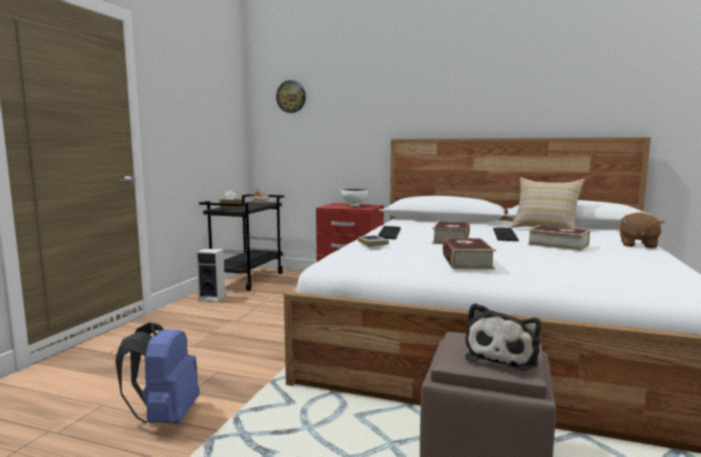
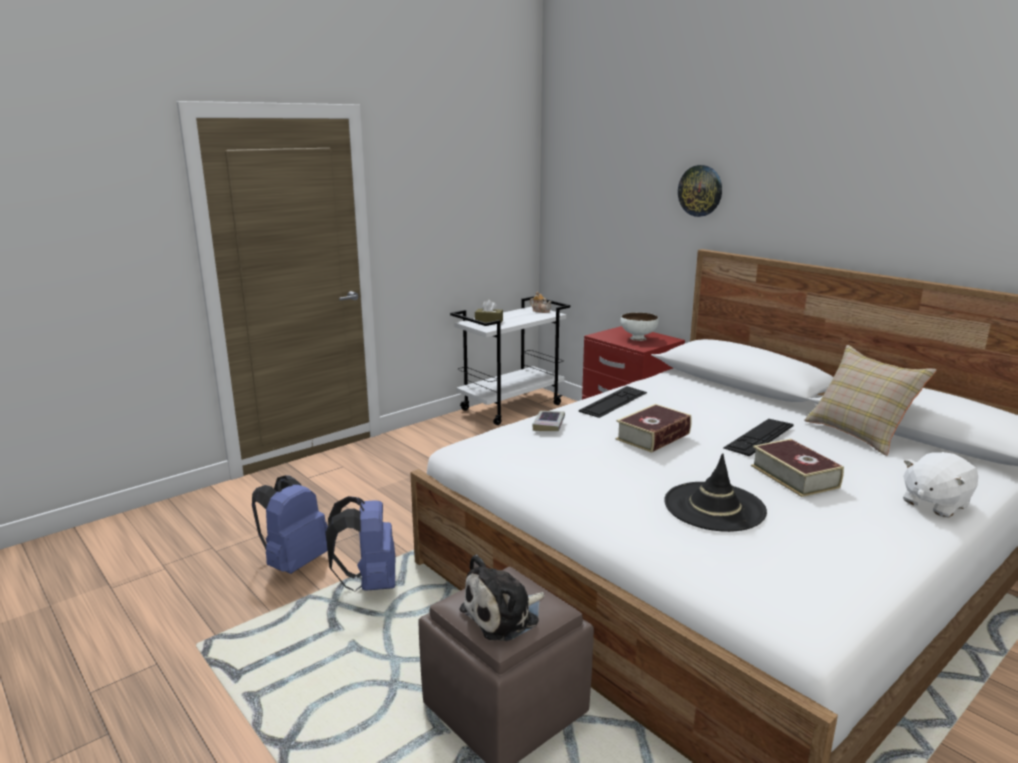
camera: 30 degrees right, 10 degrees up
speaker [196,249,225,302] -> none
black cart [199,194,284,291] -> white cart [450,296,570,425]
wall clock [276,80,306,113] -> wall clock moved to [678,165,722,217]
book [443,238,496,270] -> none
brown plush toy [620,212,665,248] -> white plush toy [903,452,978,517]
none -> blue backpack [325,496,395,591]
none -> black hat [664,453,767,532]

